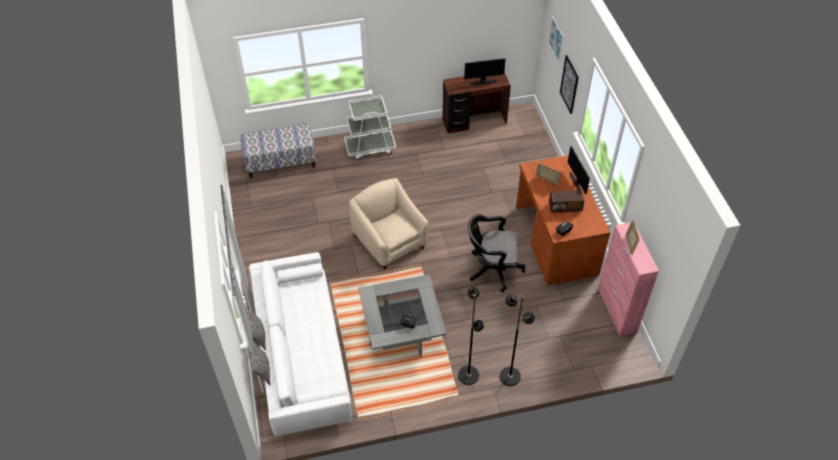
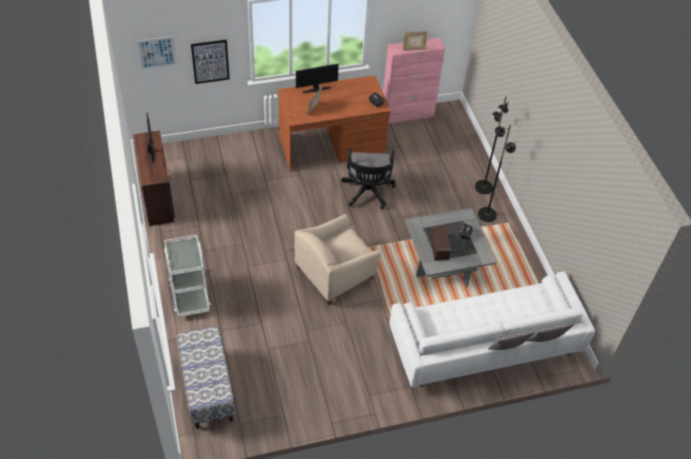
camera: 95 degrees left, 0 degrees up
radio [549,190,584,213] -> radio moved to [430,226,451,260]

